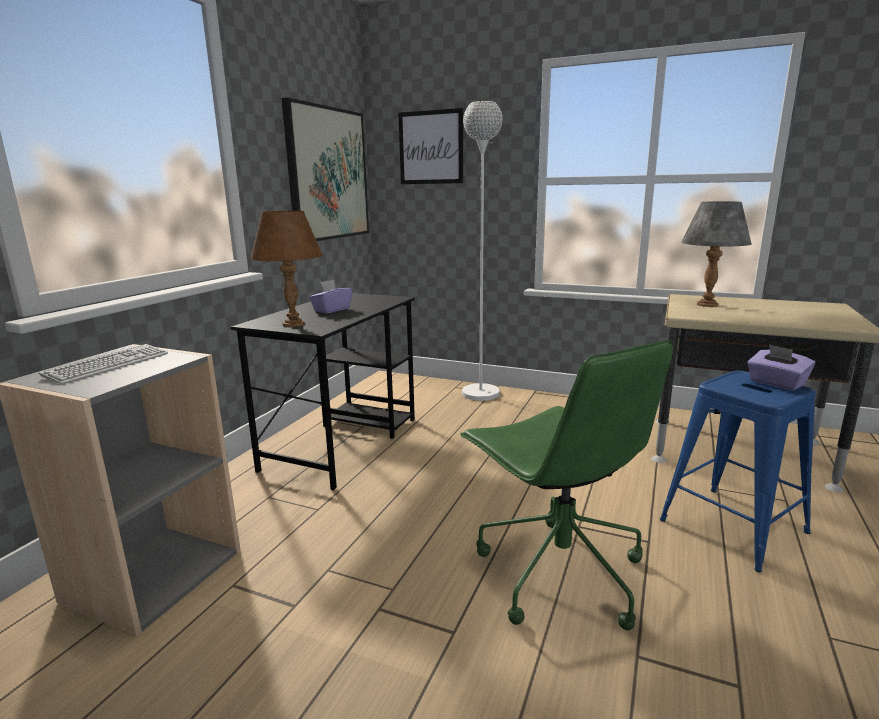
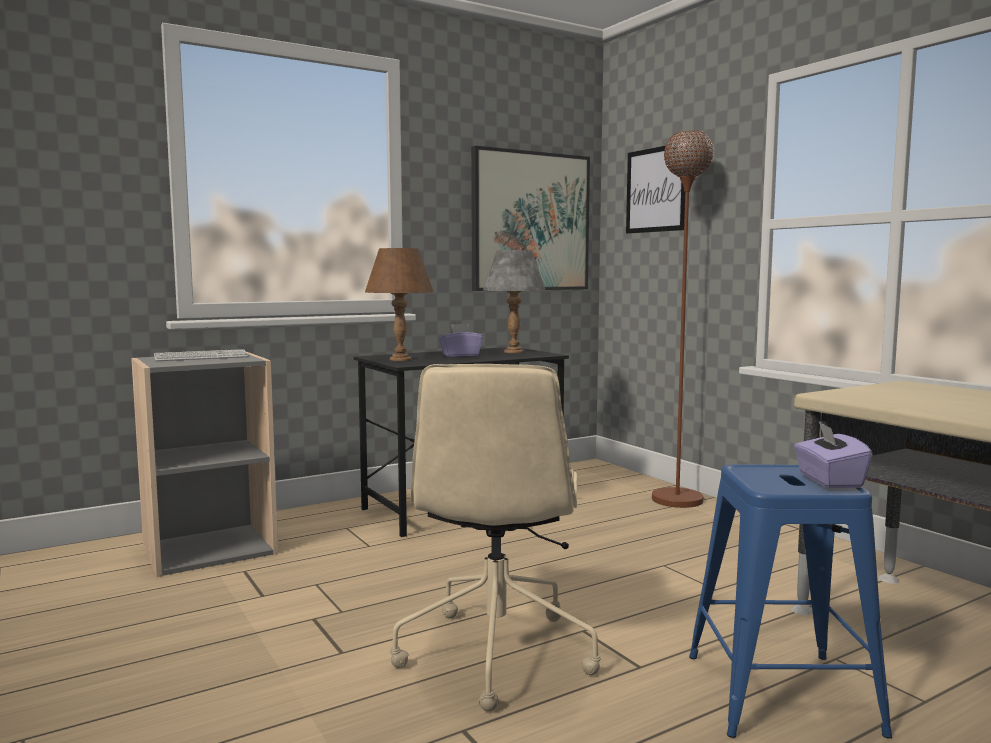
camera: 35 degrees right, 10 degrees down
green office chair [460,340,673,630] -> beige office chair [390,364,601,712]
white floor lamp [462,101,503,401] -> brown floor lamp [652,130,713,508]
grey table lamp [681,201,752,307] -> grey table lamp moved to [483,250,545,353]

